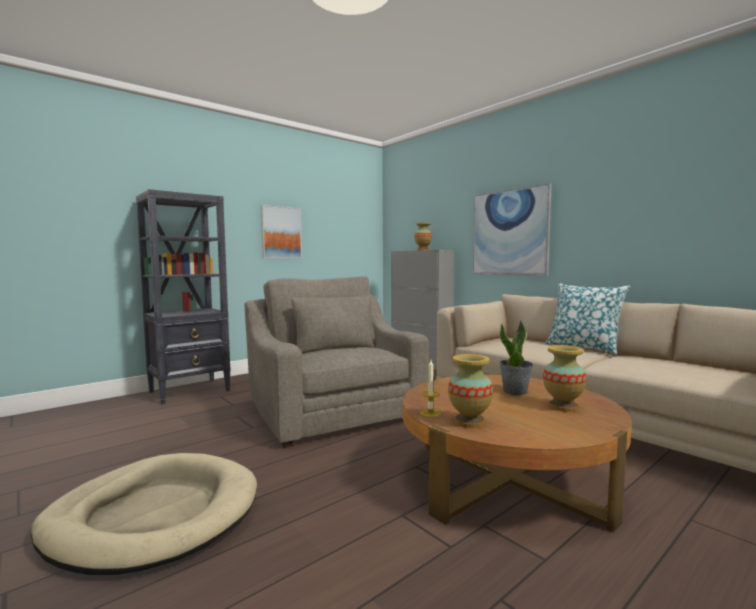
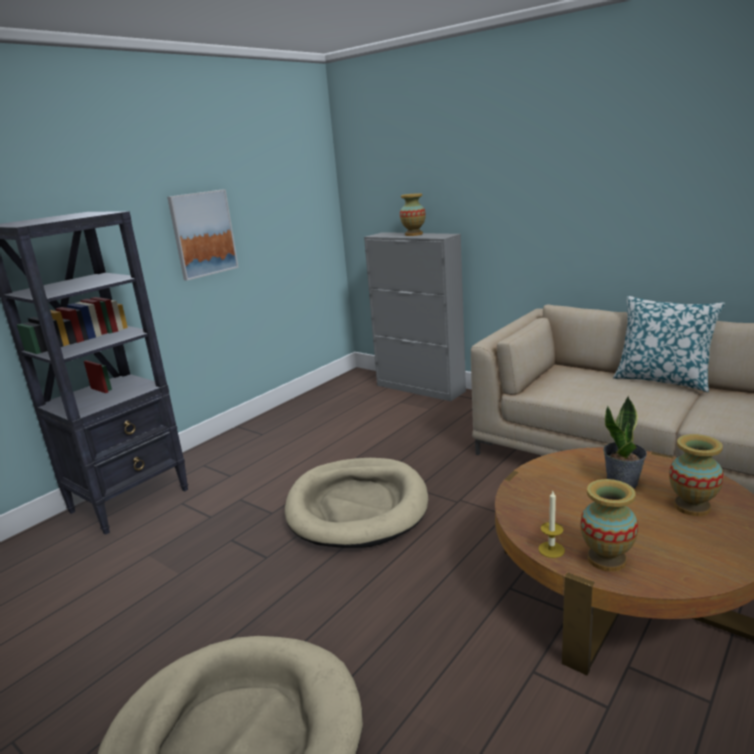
camera: 10 degrees left, 15 degrees up
grey armchair [245,276,429,448] -> beige dog bed [285,458,428,548]
picture [473,183,552,276] -> none

